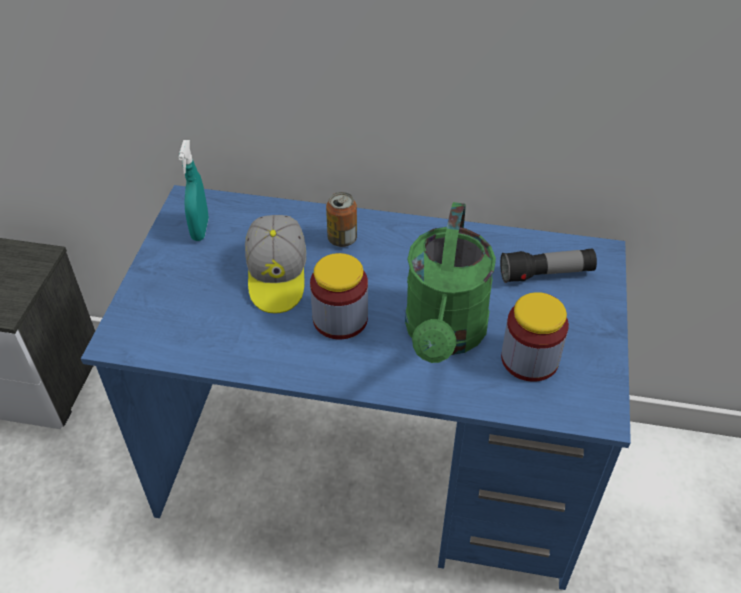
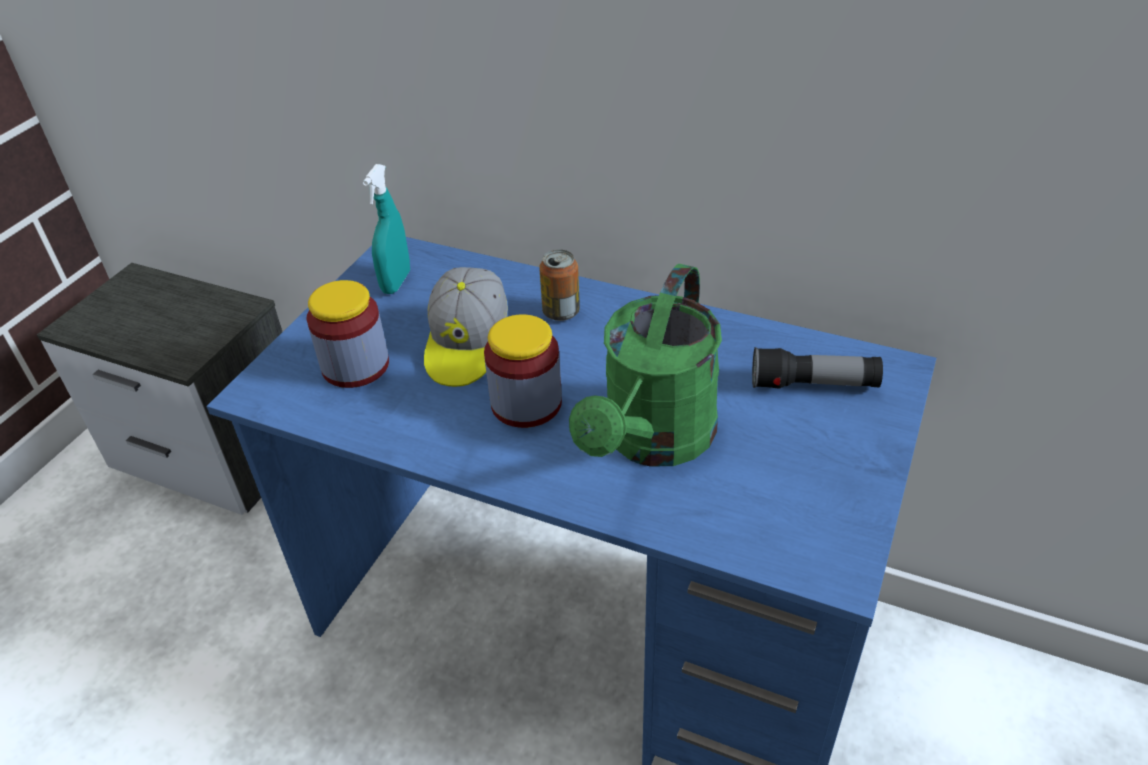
camera: 15 degrees right, 5 degrees down
jar [501,292,569,382] -> jar moved to [307,280,389,388]

